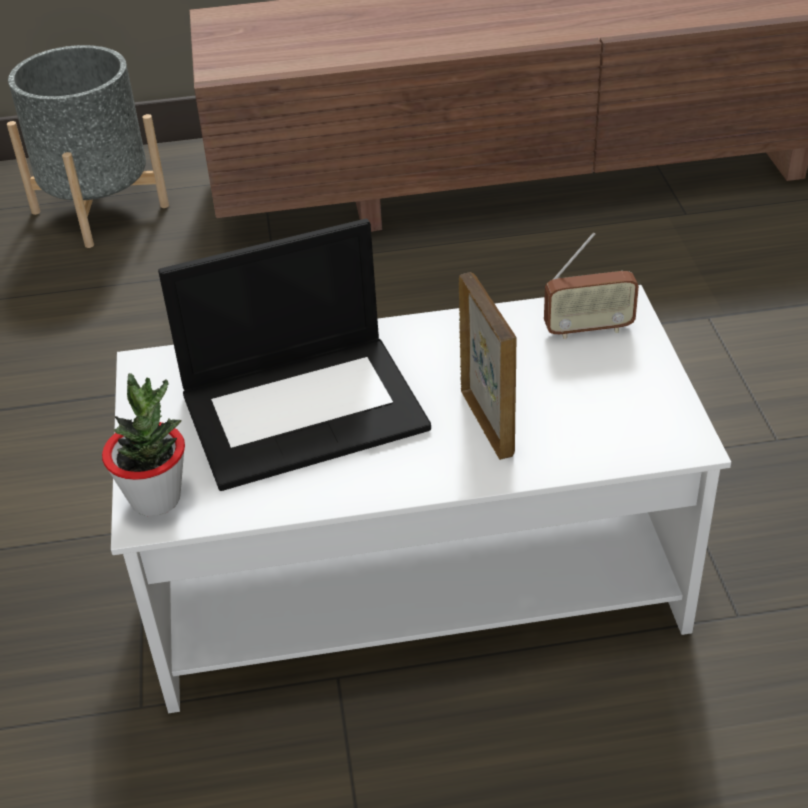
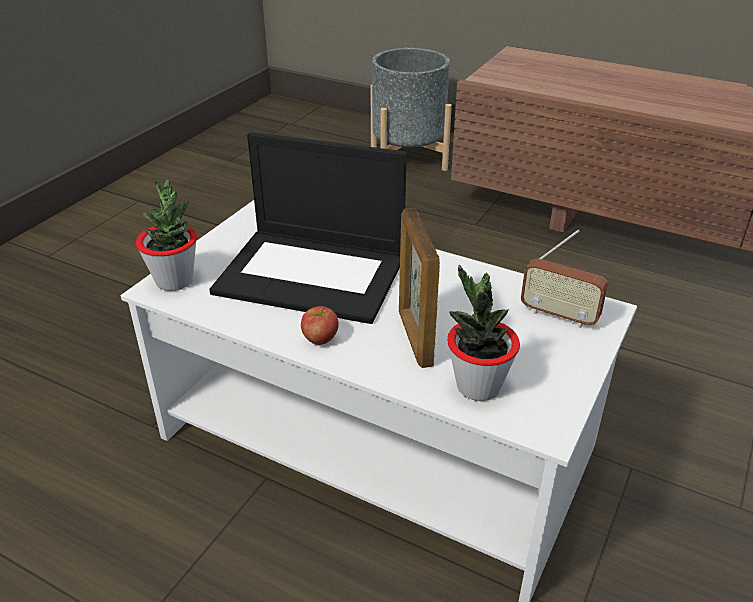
camera: 35 degrees right, 5 degrees down
picture frame [459,272,517,460] -> picture frame turned 150 degrees clockwise [399,208,440,368]
none -> apple [301,306,339,345]
none -> potted plant [447,265,520,401]

